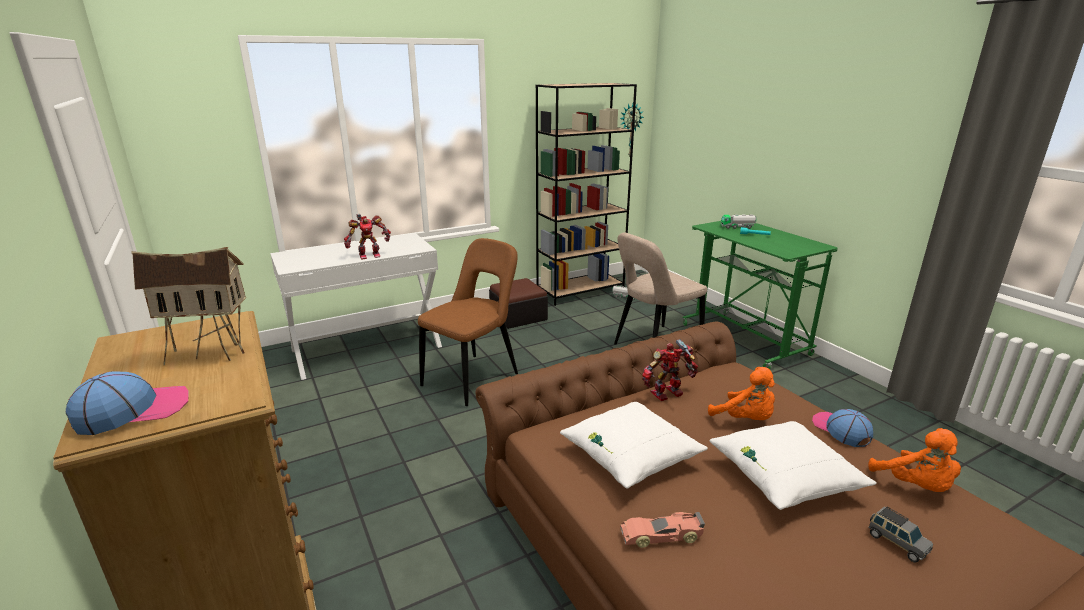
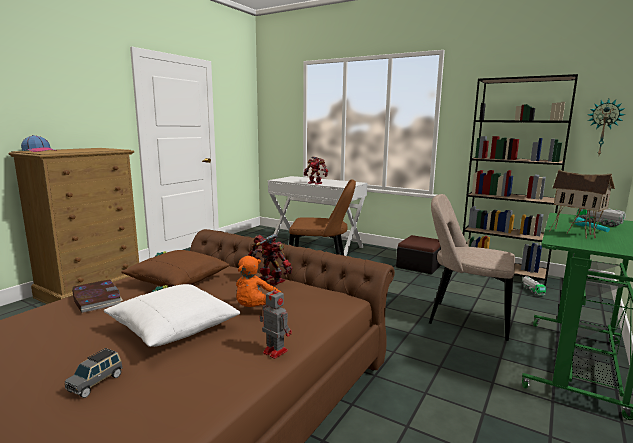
camera: 60 degrees right, 10 degrees down
toy house [131,247,246,366] -> toy house moved to [550,169,615,239]
white pillow [560,402,708,489] -> brown pillow [121,250,230,287]
toy car [620,512,705,548] -> book [72,279,123,313]
cap [812,409,873,447] -> toy robot [260,284,292,359]
orange plush toy [868,428,961,492] -> none

